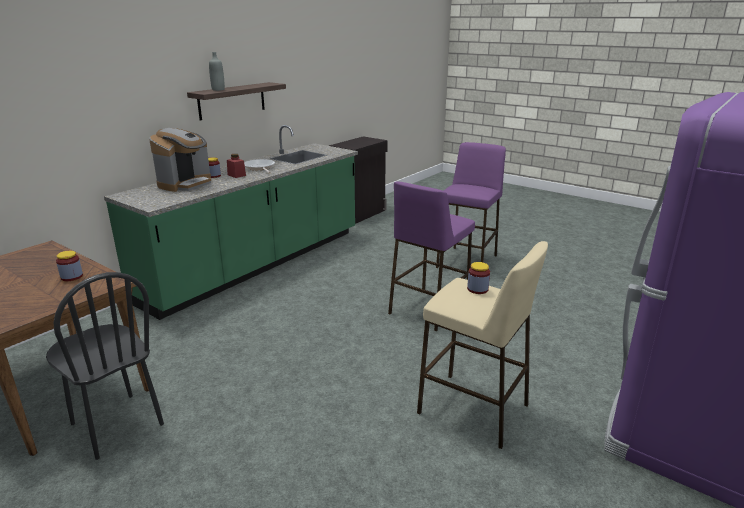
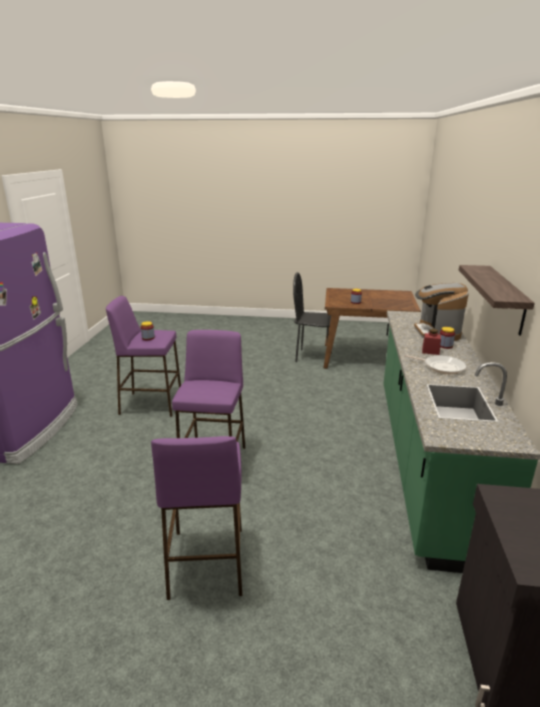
camera: 150 degrees right, 0 degrees up
grey bottle [209,52,225,91] -> none
beige stool [417,241,548,449] -> purple stool [106,296,181,417]

